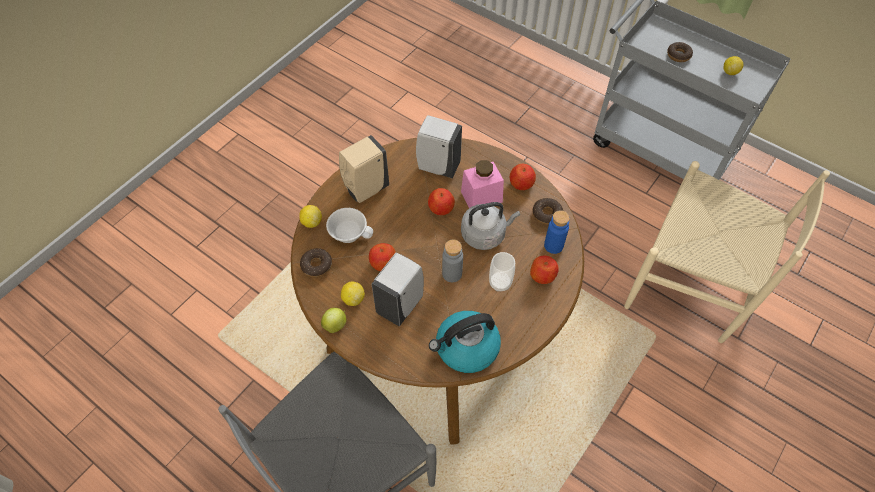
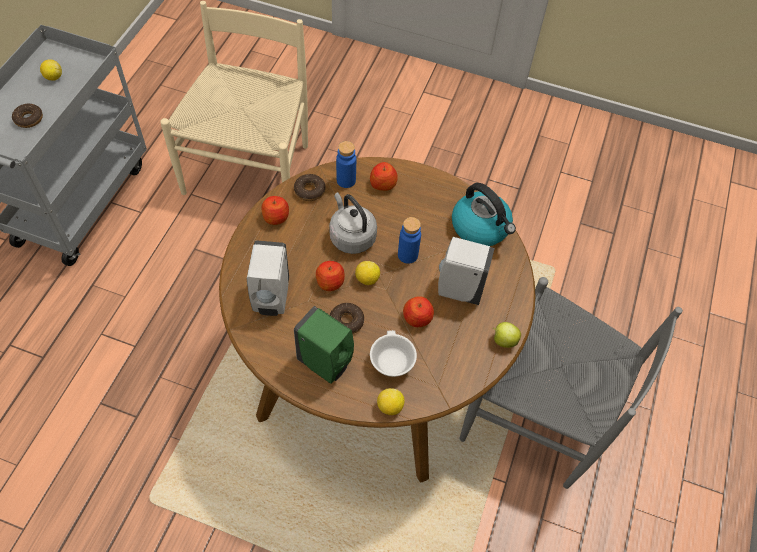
camera: 110 degrees left, 0 degrees up
donut [300,248,332,277] -> donut moved to [330,303,364,334]
beige soap dispenser [339,135,389,203] -> green soap dispenser [294,306,354,384]
lemon [341,281,365,306] -> lemon moved to [355,261,380,285]
grey bottle [442,240,463,282] -> blue bottle [398,217,421,264]
pink jar [461,160,504,208] -> none
cup [489,252,515,292] -> none

